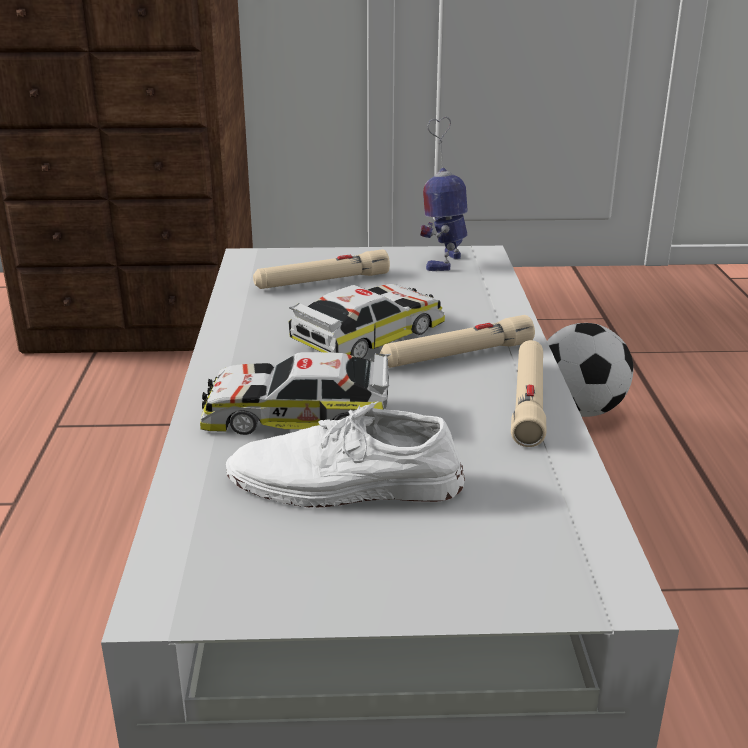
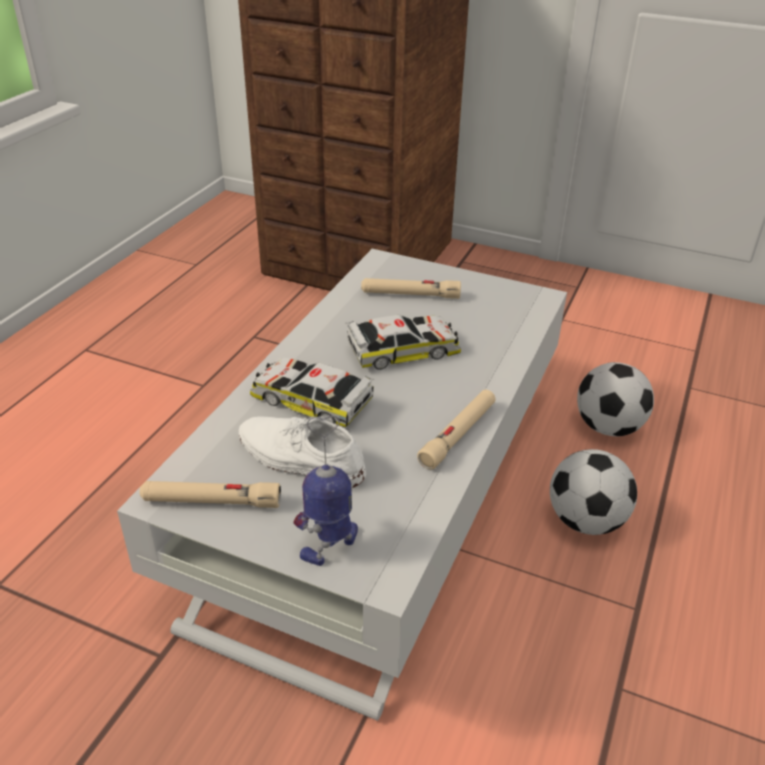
camera: 25 degrees right, 10 degrees up
beige flashlight [380,315,535,368] -> beige flashlight moved to [140,481,281,508]
toy robot [420,117,468,271] -> toy robot moved to [293,416,358,566]
none -> football [550,449,637,535]

